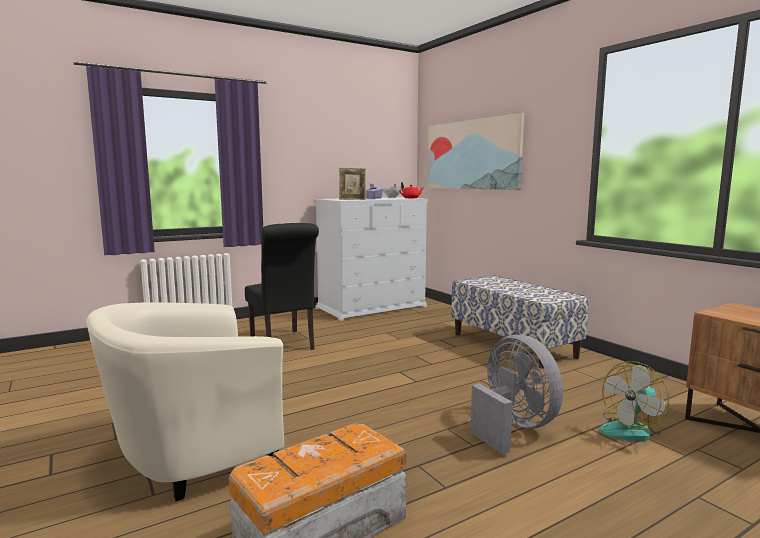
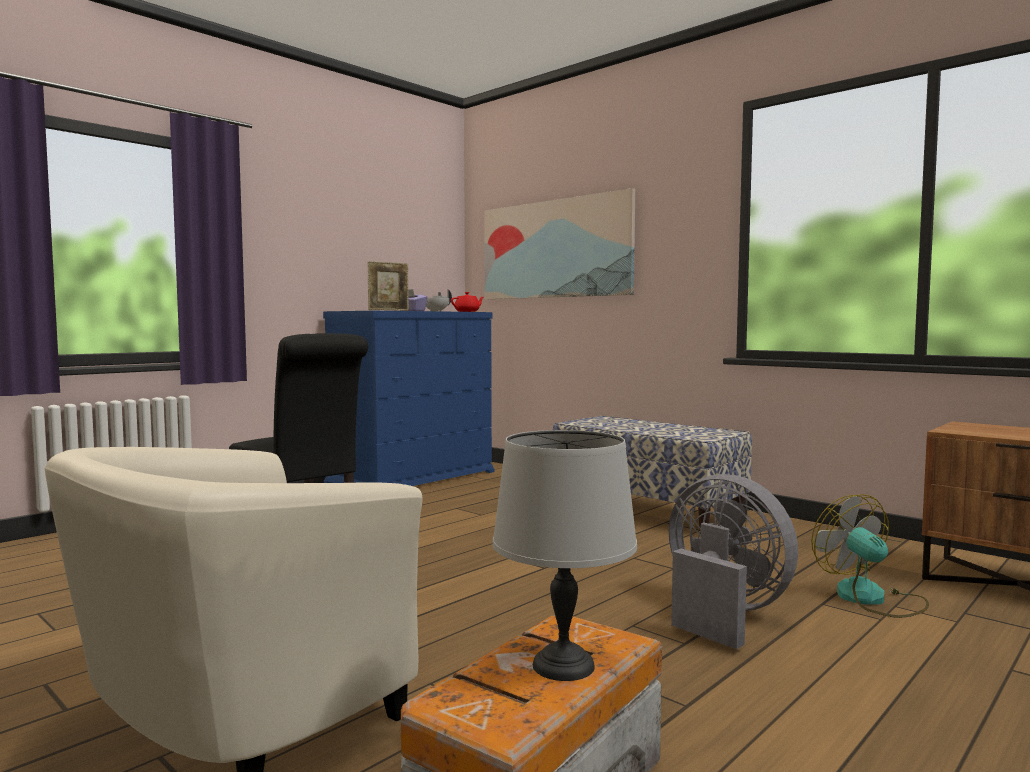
camera: 15 degrees left, 5 degrees down
white dresser [315,197,428,321] -> blue dresser [323,311,494,486]
fan [599,361,669,441] -> fan turned 120 degrees clockwise [811,494,929,618]
none -> grey table lamp [492,430,637,681]

